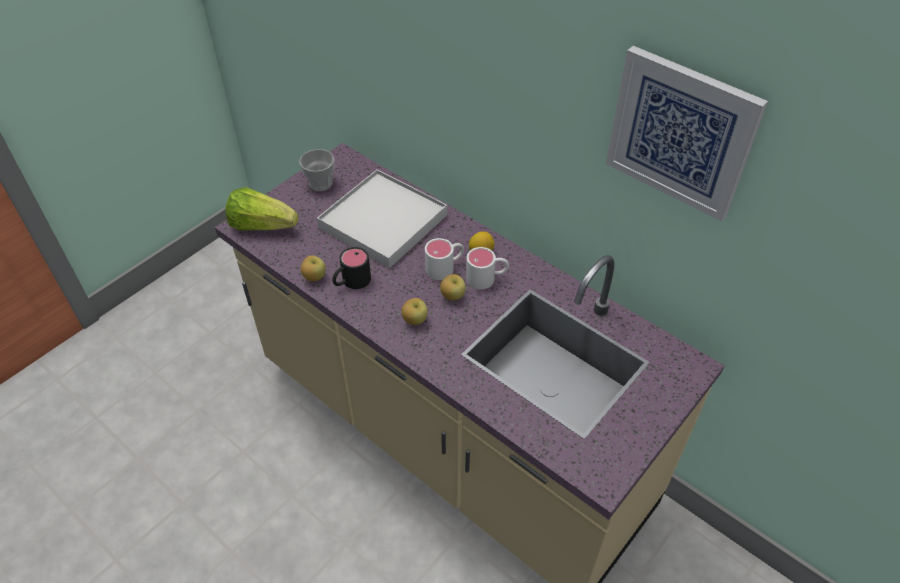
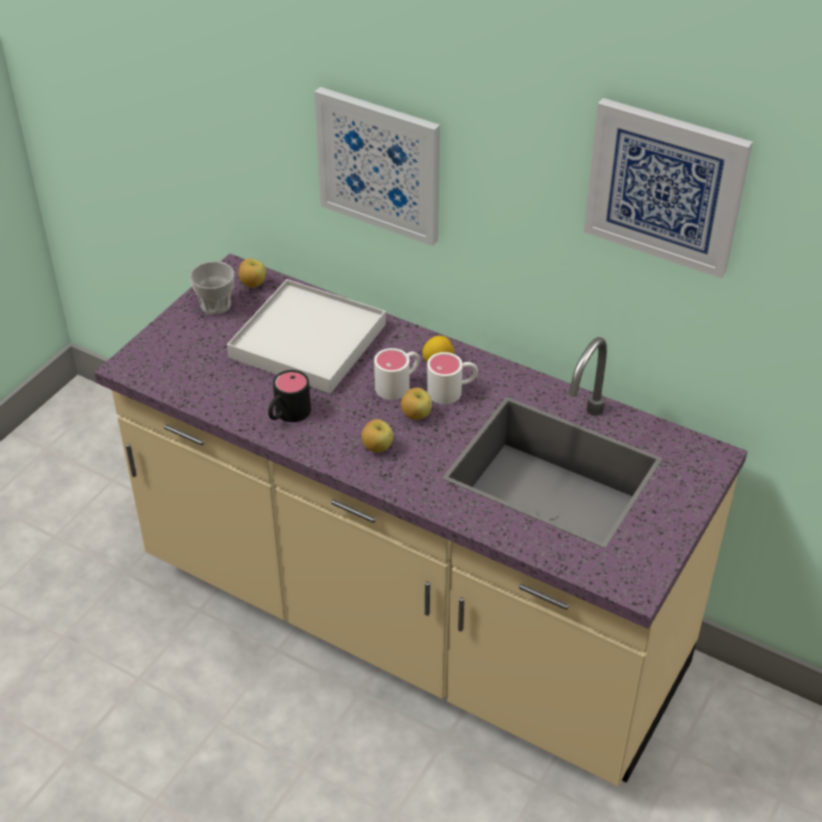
camera: 10 degrees left, 5 degrees down
lettuce [225,187,298,231] -> none
apple [301,256,326,281] -> apple moved to [239,258,266,288]
none -> picture [314,87,440,246]

